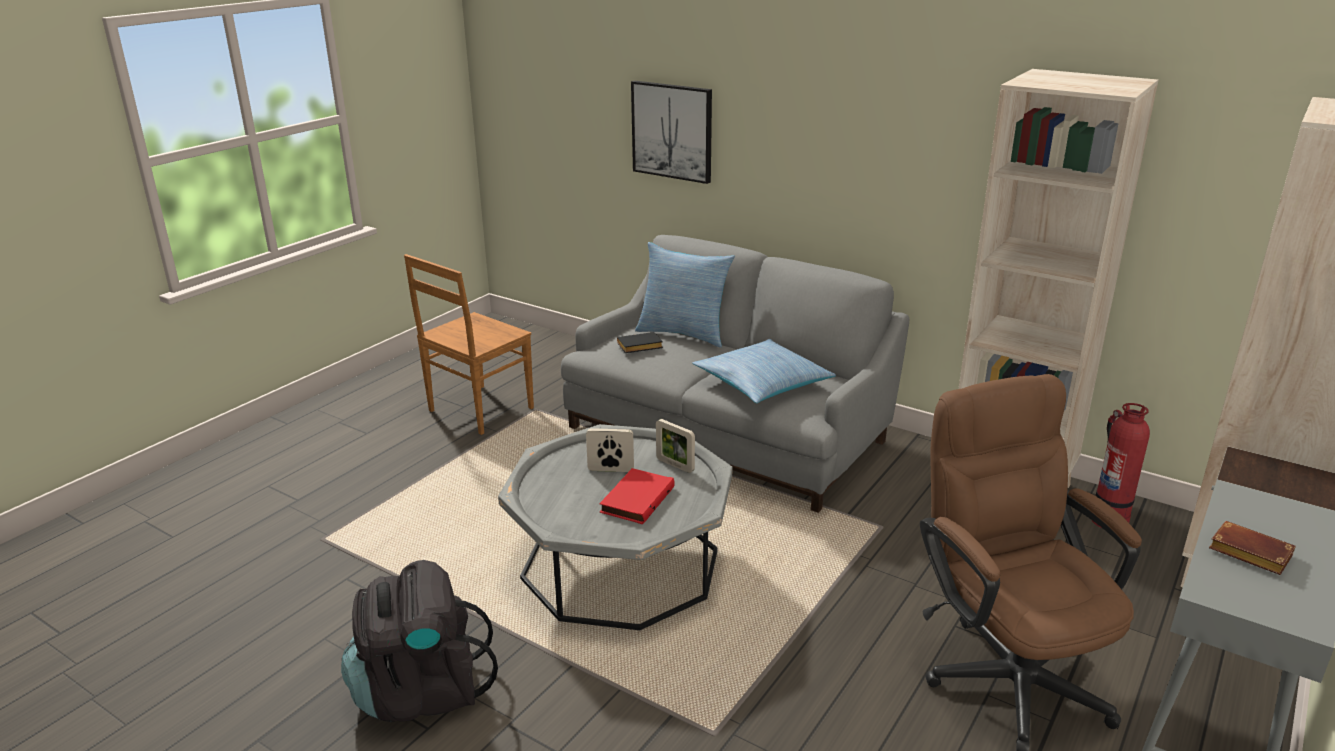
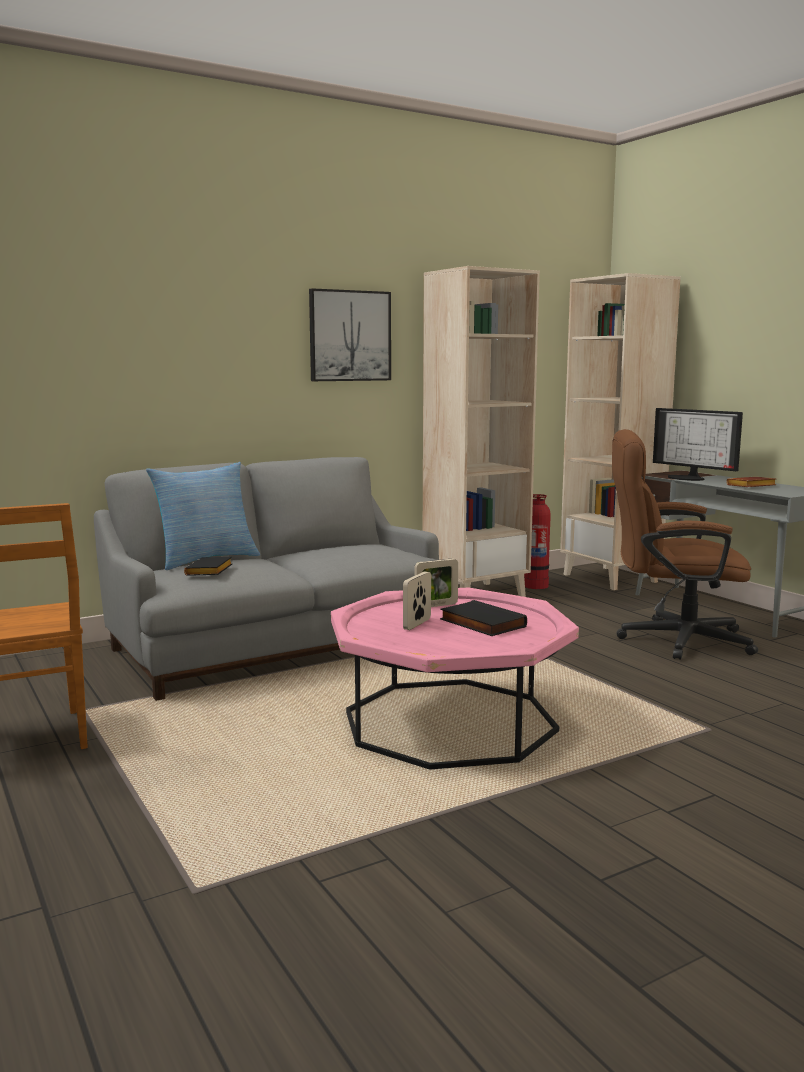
camera: 65 degrees left, 15 degrees down
black backpack [341,560,498,722] -> none
grey coffee table [498,424,733,630] -> pink coffee table [331,588,579,770]
red book [599,468,675,524] -> black book [440,600,527,636]
picture [631,81,712,184] -> picture moved to [309,288,391,381]
pillow [692,339,836,403] -> none
none -> monitor [653,408,743,481]

